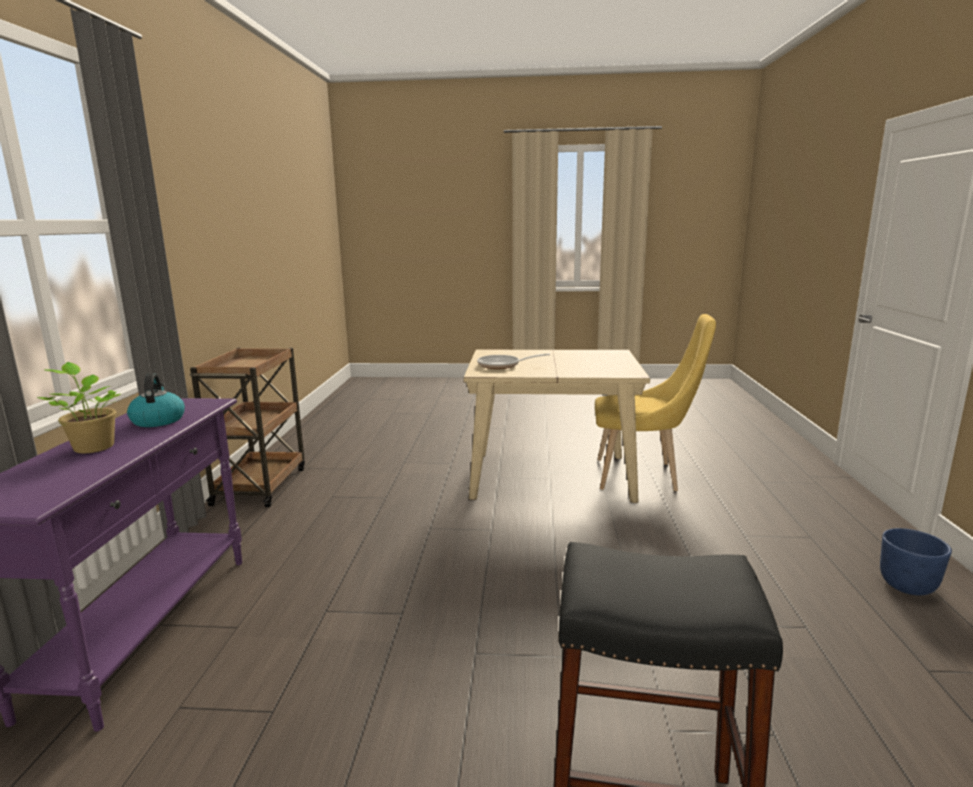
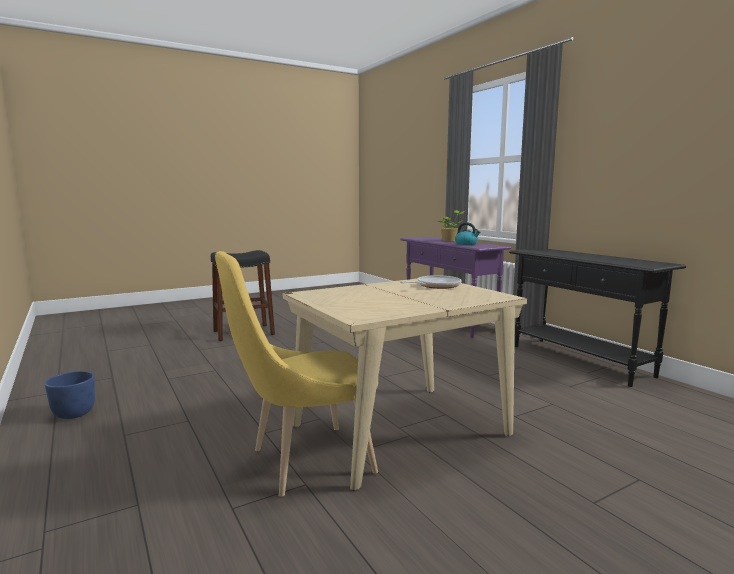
camera: 145 degrees right, 5 degrees down
brown cart [190,348,305,507] -> black console table [509,248,686,387]

